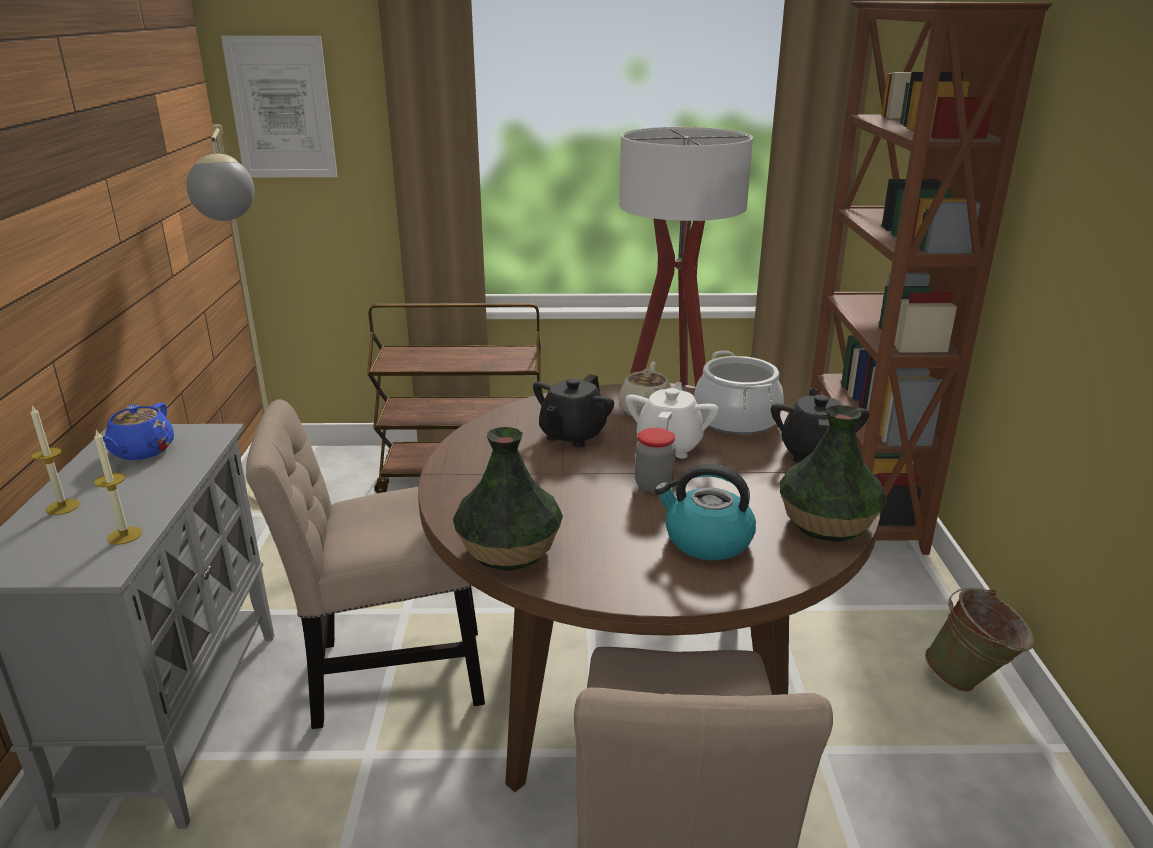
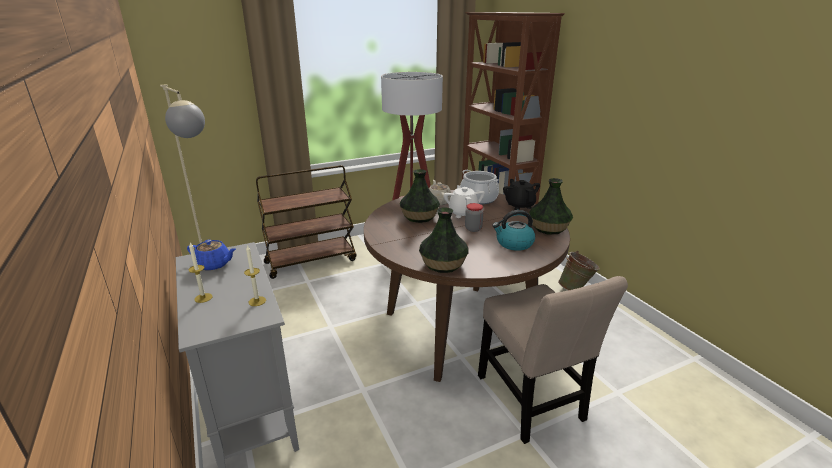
camera: 25 degrees left, 0 degrees up
blue teapot [103,403,174,460] -> blue teapot turned 60 degrees counterclockwise [187,240,236,271]
picture [221,36,338,177] -> none
beige chair [246,399,485,729] -> none
black teapot [533,374,614,447] -> vase [400,169,440,223]

